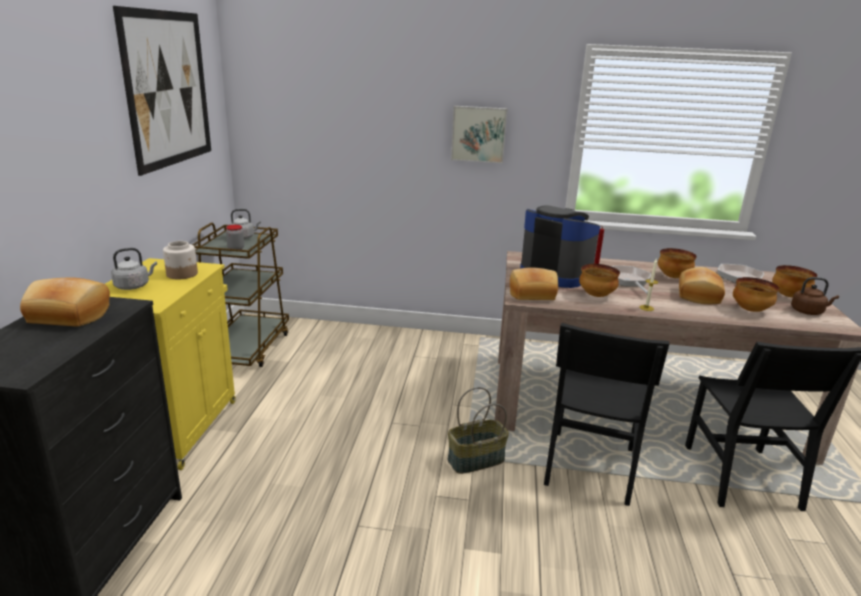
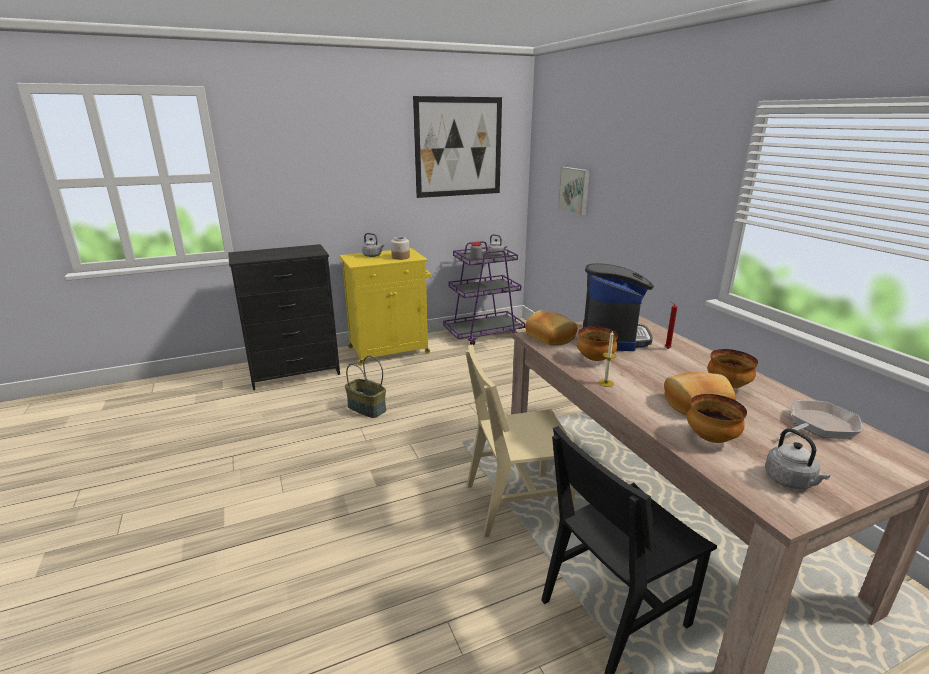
camera: 60 degrees right, 0 degrees up
bread [20,278,110,327] -> none
brown cart [192,223,289,367] -> purple cart [443,241,525,345]
basket [447,387,509,474] -> basket moved to [345,356,386,418]
picture [451,106,508,163] -> picture moved to [558,167,590,215]
black chair [544,323,669,506] -> beige chair [465,344,576,537]
frying pan [611,266,651,294] -> none
bowl [772,265,817,297] -> none
brown kettle [791,277,839,315] -> grey kettle [765,428,830,489]

